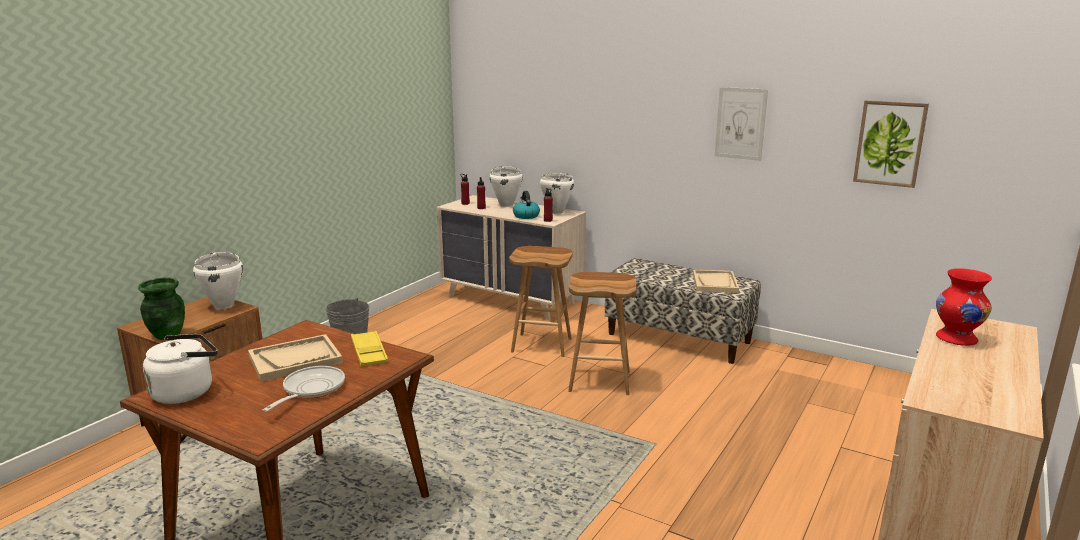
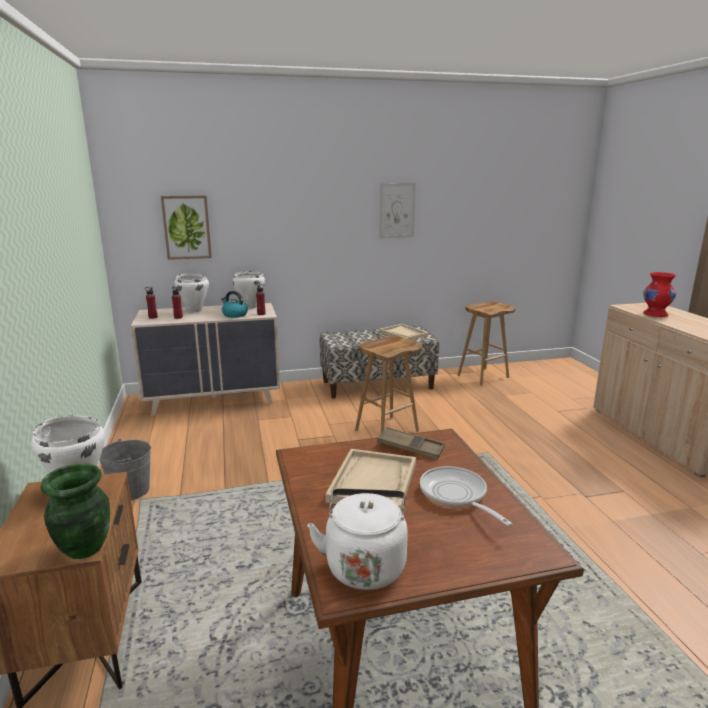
camera: 45 degrees left, 0 degrees up
yellow tray [351,331,388,367] -> brown tray [377,427,445,459]
brown stool [509,246,573,357] -> brown stool moved to [457,301,516,386]
picture [853,100,929,188] -> picture moved to [161,195,212,260]

